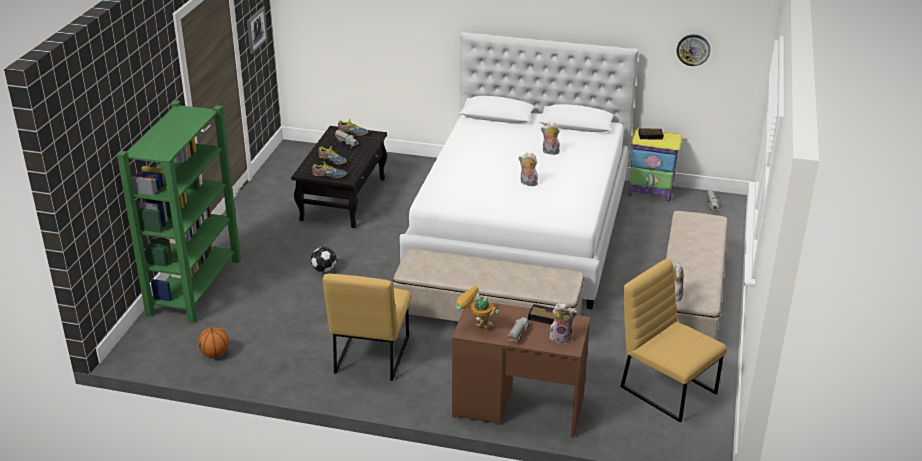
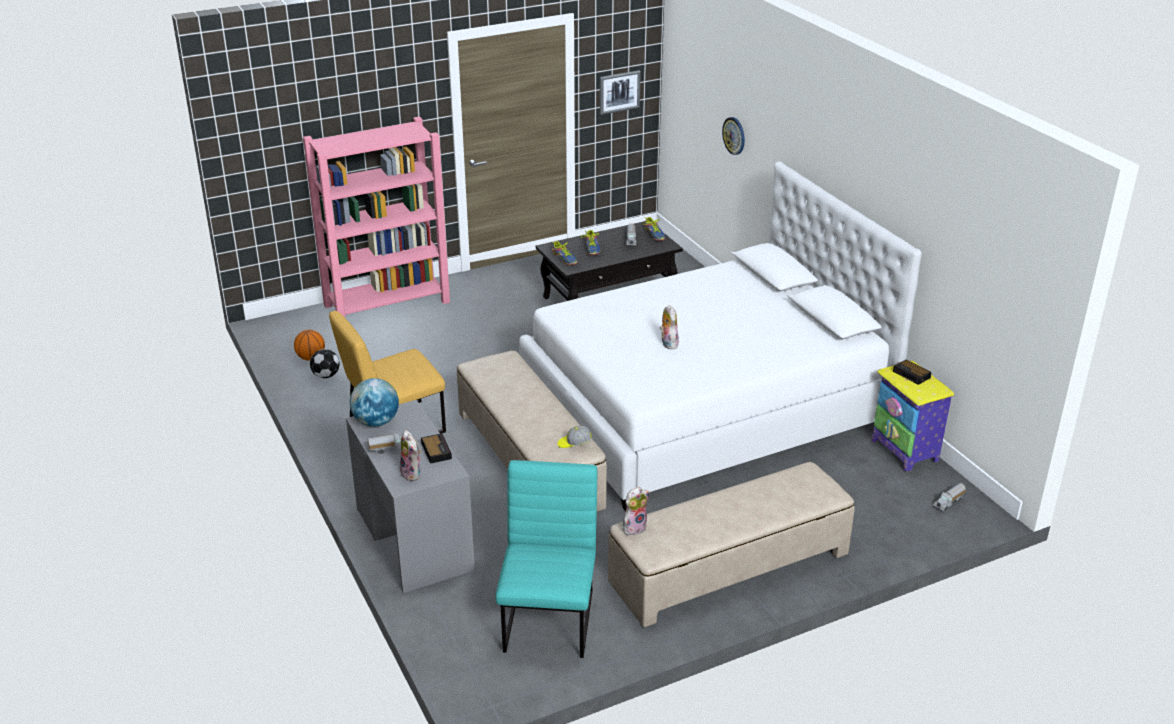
camera: 50 degrees right, 0 degrees up
green bookcase [117,100,241,323] -> pink bookcase [303,116,450,317]
football [311,247,337,272] -> football moved to [310,349,340,378]
brown desk [452,300,590,437] -> grey desk [346,400,475,593]
toy robot [455,286,499,328] -> globe [350,378,399,427]
plush toy [541,122,560,155] -> none
yellow chair [620,259,727,422] -> turquoise chair [495,460,597,658]
wall clock [677,34,710,66] -> wall clock moved to [722,117,745,155]
none -> cap [557,426,592,448]

